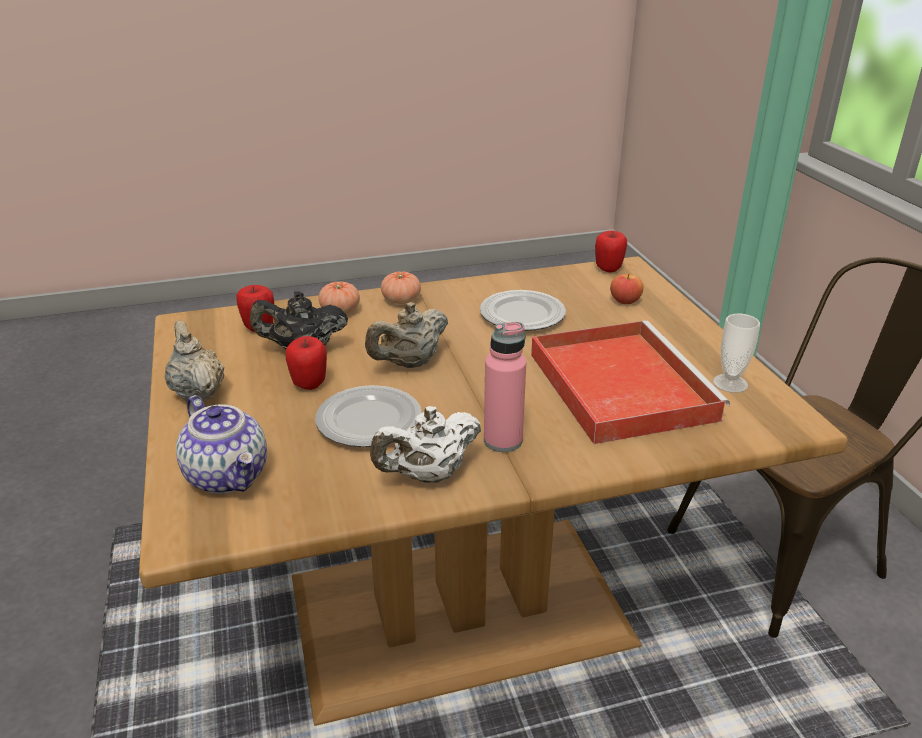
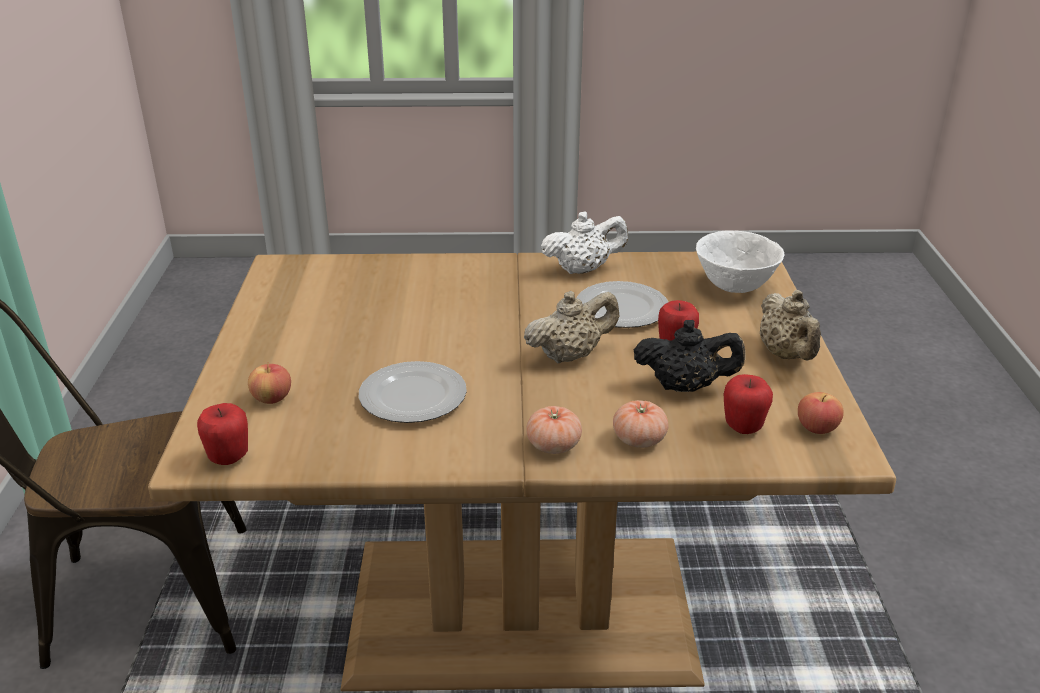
camera: 165 degrees left, 0 degrees up
teapot [176,395,267,494] -> white bowl [696,230,784,293]
pink bottle [484,322,526,452] -> none
red tray [531,320,730,444] -> none
cup [713,314,760,393] -> none
none -> apple [798,392,844,434]

